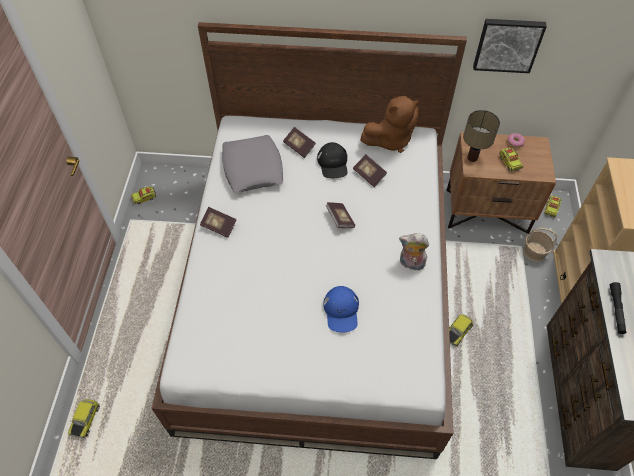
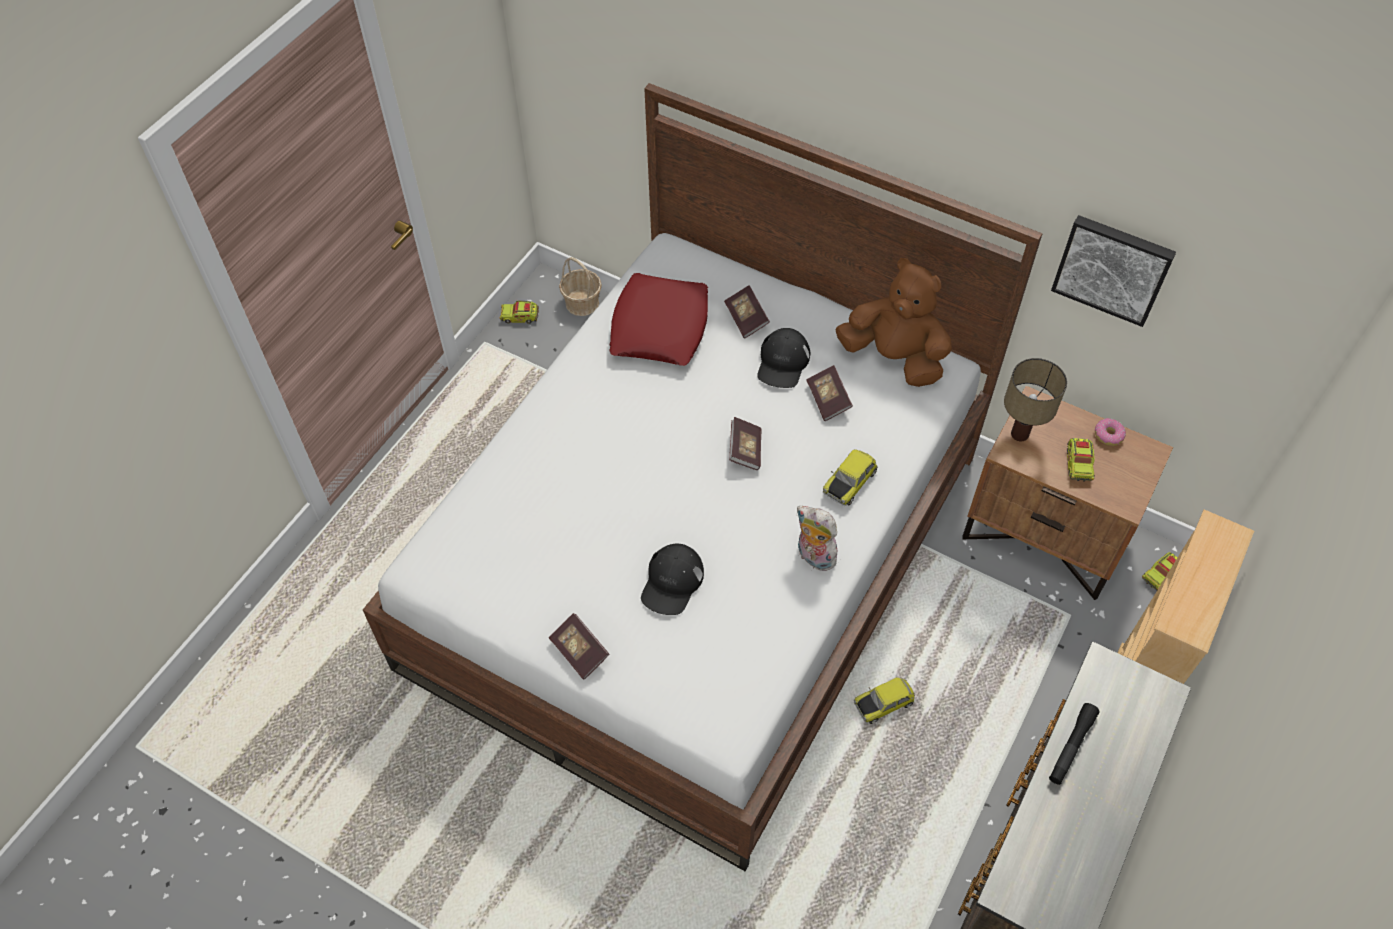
camera: 25 degrees right, 0 degrees up
toy car [68,399,100,439] -> toy car moved to [823,450,878,506]
book [200,207,237,238] -> book moved to [549,613,610,679]
grey pillow [222,135,283,193] -> red pillow [609,273,708,366]
blue cap [323,286,359,333] -> black cap [641,544,704,615]
brown plush toy [360,96,419,153] -> brown plush toy turned 150 degrees counterclockwise [835,258,952,387]
basket [523,228,557,262] -> basket moved to [559,257,602,316]

